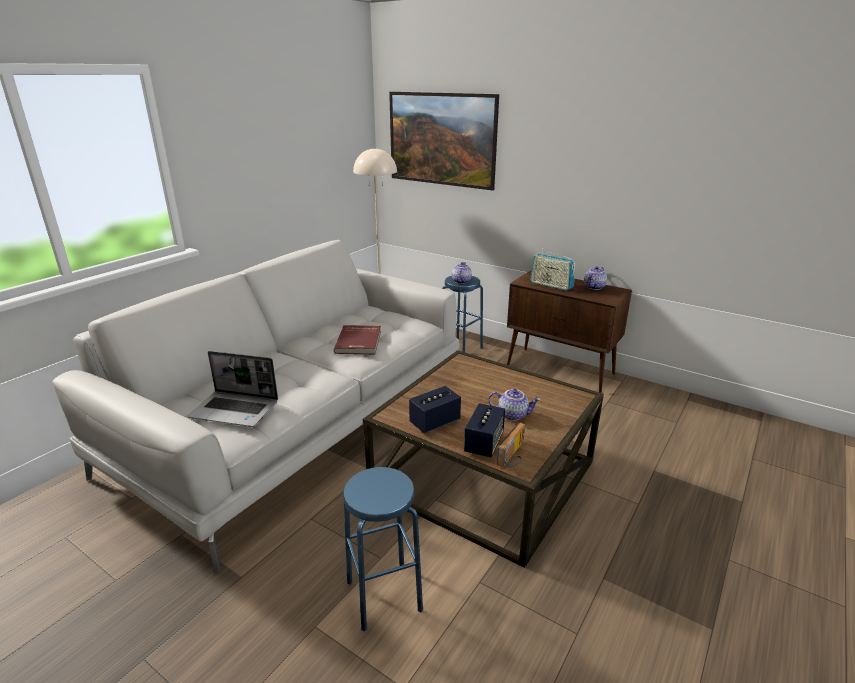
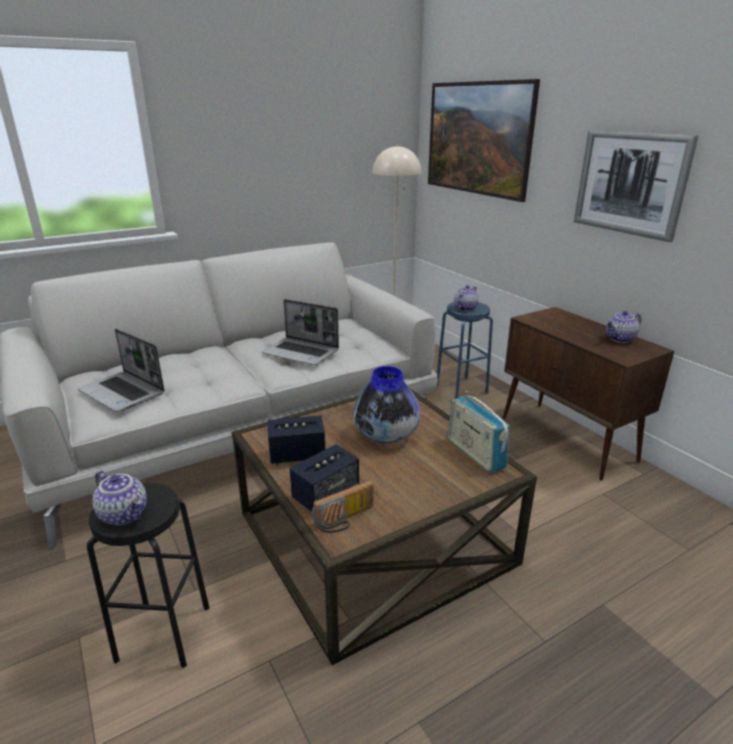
camera: 25 degrees right, 0 degrees up
red book [334,325,381,354] -> laptop [262,299,339,365]
blue stool [343,467,423,632] -> black stool [87,483,209,668]
teapot [488,389,541,421] -> teapot moved to [92,471,147,525]
radio [530,248,575,291] -> radio moved to [447,391,510,473]
none -> vase [353,366,420,443]
none -> picture [574,130,699,242]

